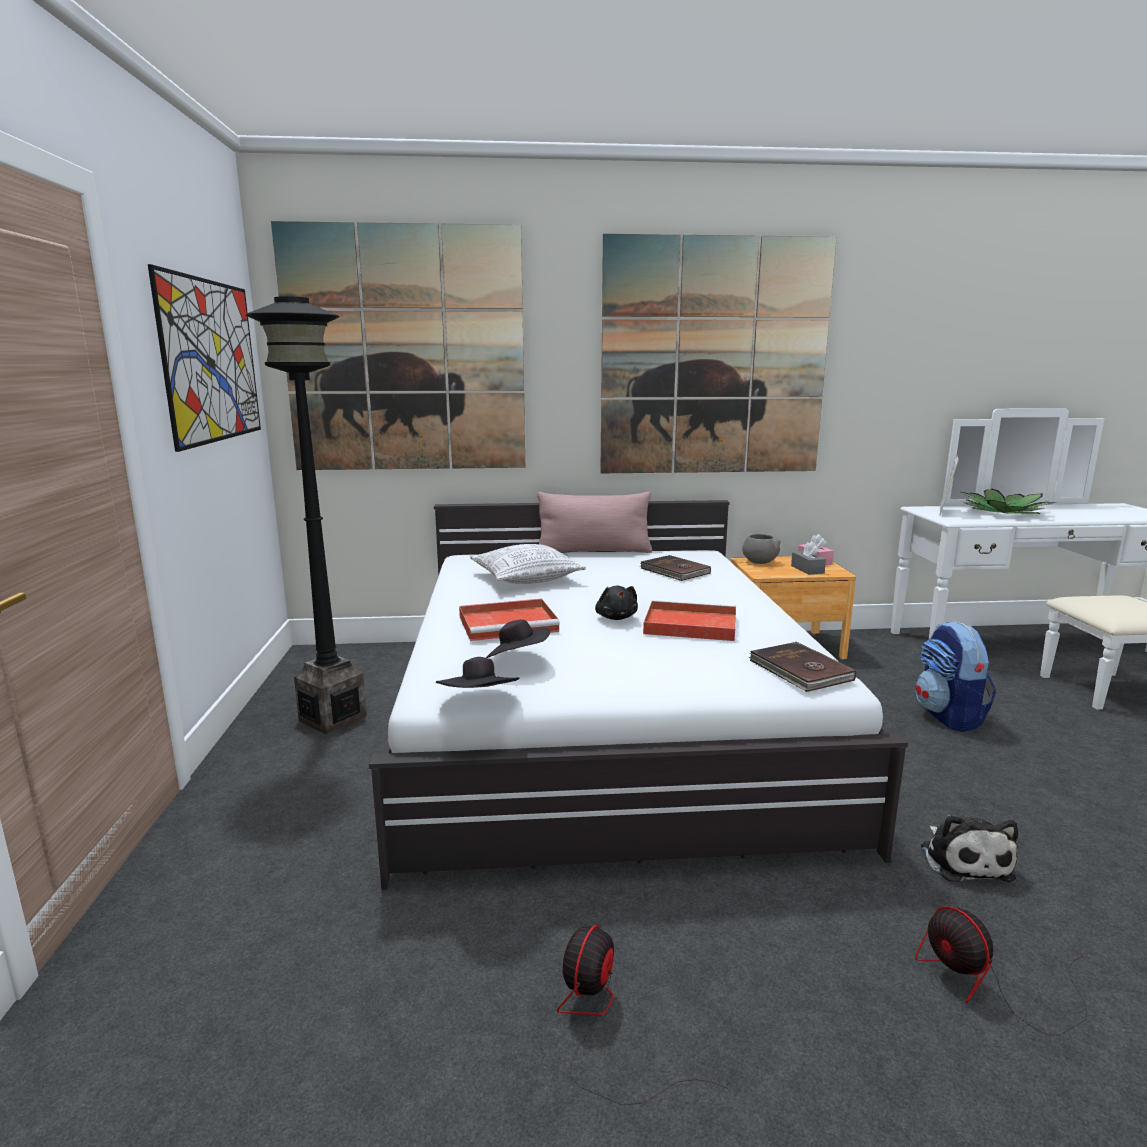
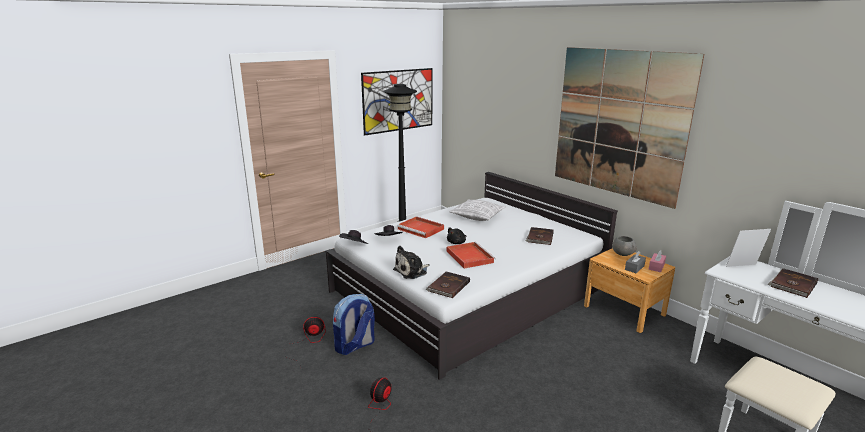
camera: 55 degrees right, 5 degrees up
picture [271,221,525,470] -> none
pink pillow [537,492,652,553] -> none
backpack [915,621,996,732] -> backpack moved to [333,294,375,355]
plush toy [921,815,1018,882] -> plush toy moved to [393,246,430,279]
potted plant [961,489,1052,514] -> brown book [768,268,818,298]

